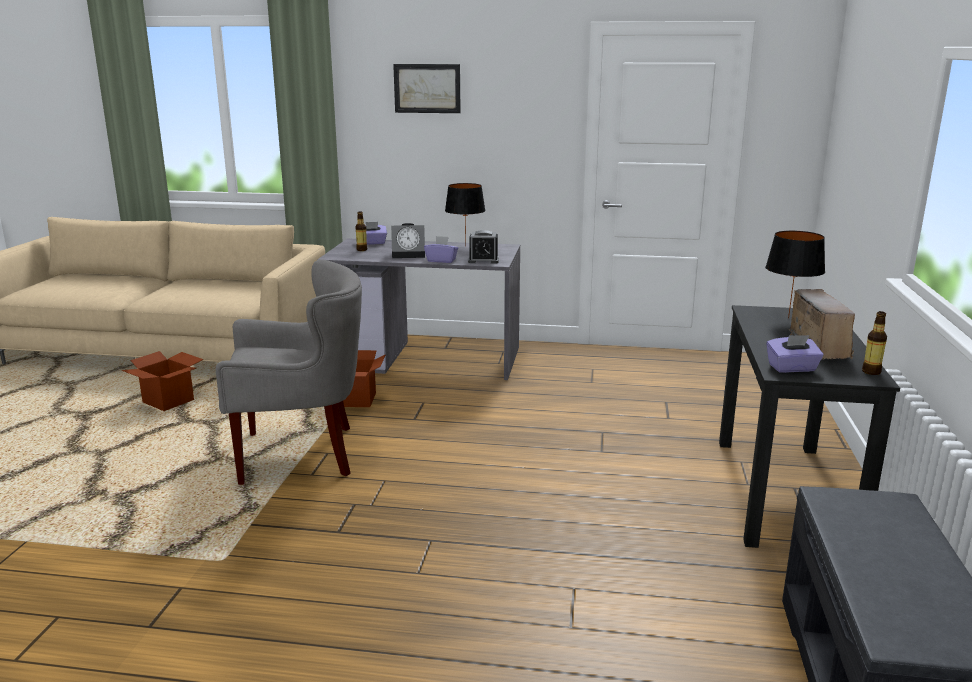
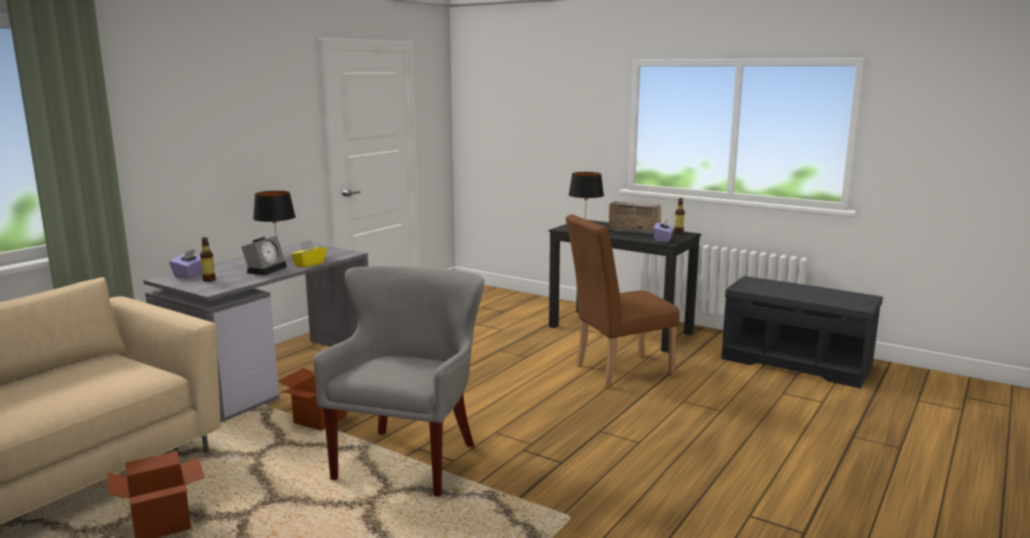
camera: 65 degrees left, 5 degrees down
picture [393,64,461,113] -> none
purple tissue box [424,236,458,263] -> yellow tissue box [291,240,326,268]
alarm clock [468,230,499,263] -> none
none -> brown chair [565,214,680,388]

